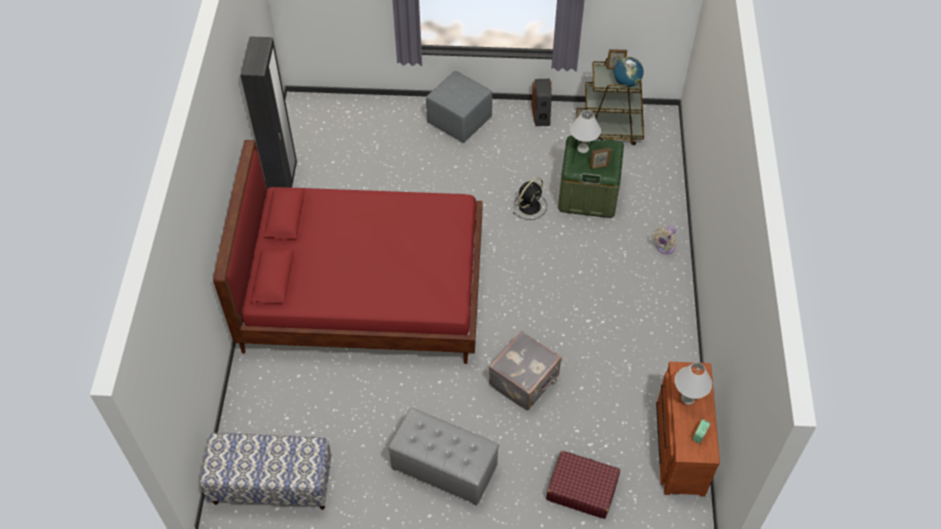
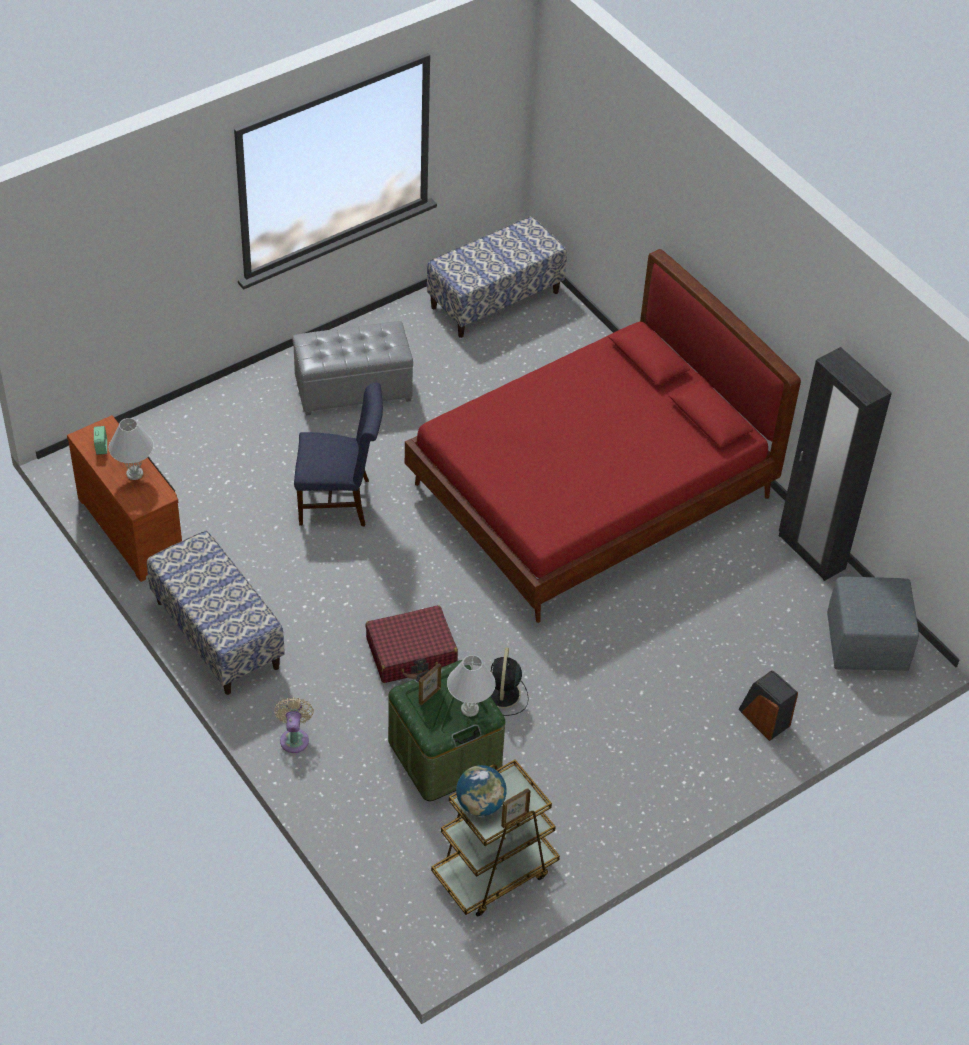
camera: 140 degrees right, 5 degrees down
grey ottoman [426,71,492,143] -> grey ottoman moved to [827,577,919,671]
grey suitcase [489,331,562,411] -> blue chair [294,383,383,527]
speaker [531,79,552,126] -> speaker moved to [738,671,798,741]
red suitcase [546,451,620,519] -> red suitcase moved to [366,605,458,683]
none -> bench [147,531,285,695]

